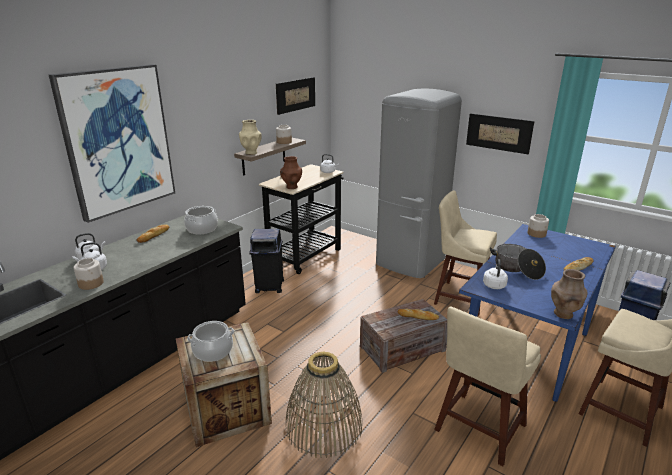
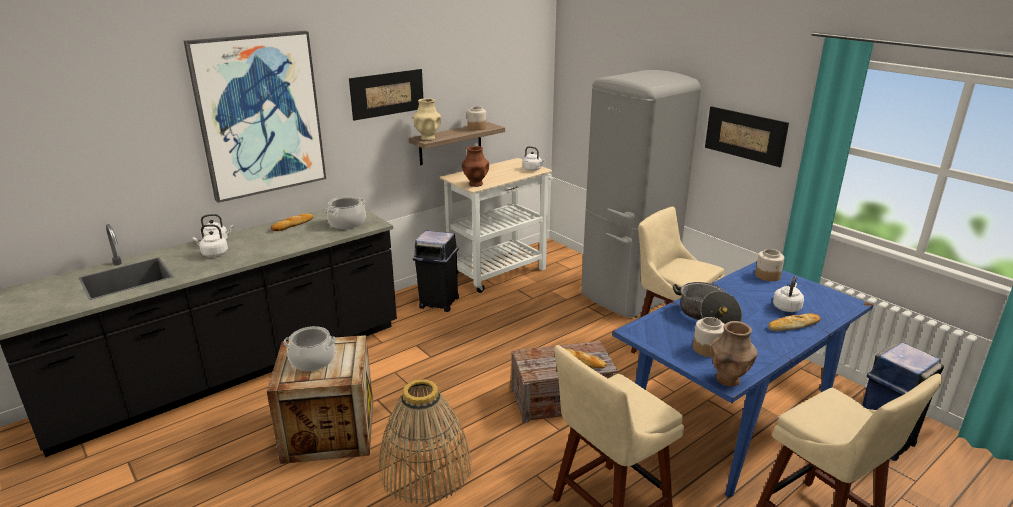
camera: 15 degrees right, 0 degrees up
jar [74,258,104,290] -> jar moved to [693,317,724,357]
black cart [259,164,343,274] -> white cart [440,158,553,293]
picture [276,77,315,115] -> picture moved to [349,69,423,121]
white kettle [483,259,508,289] -> white kettle moved to [773,276,804,312]

